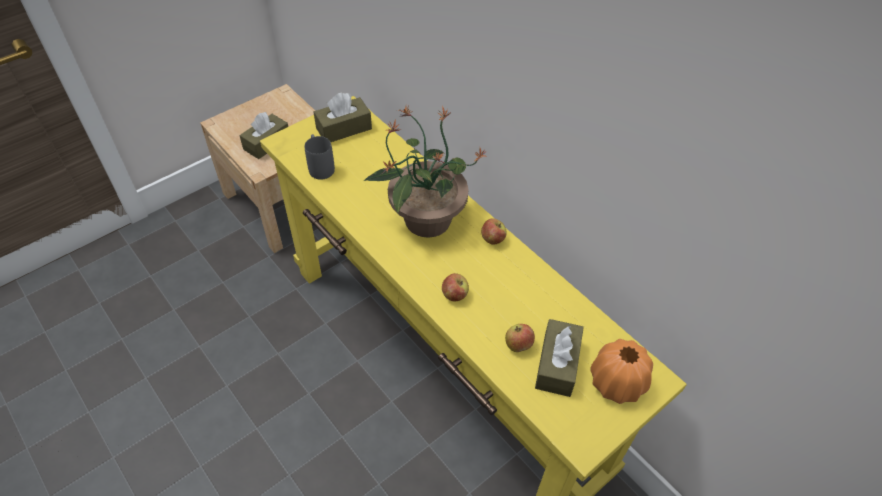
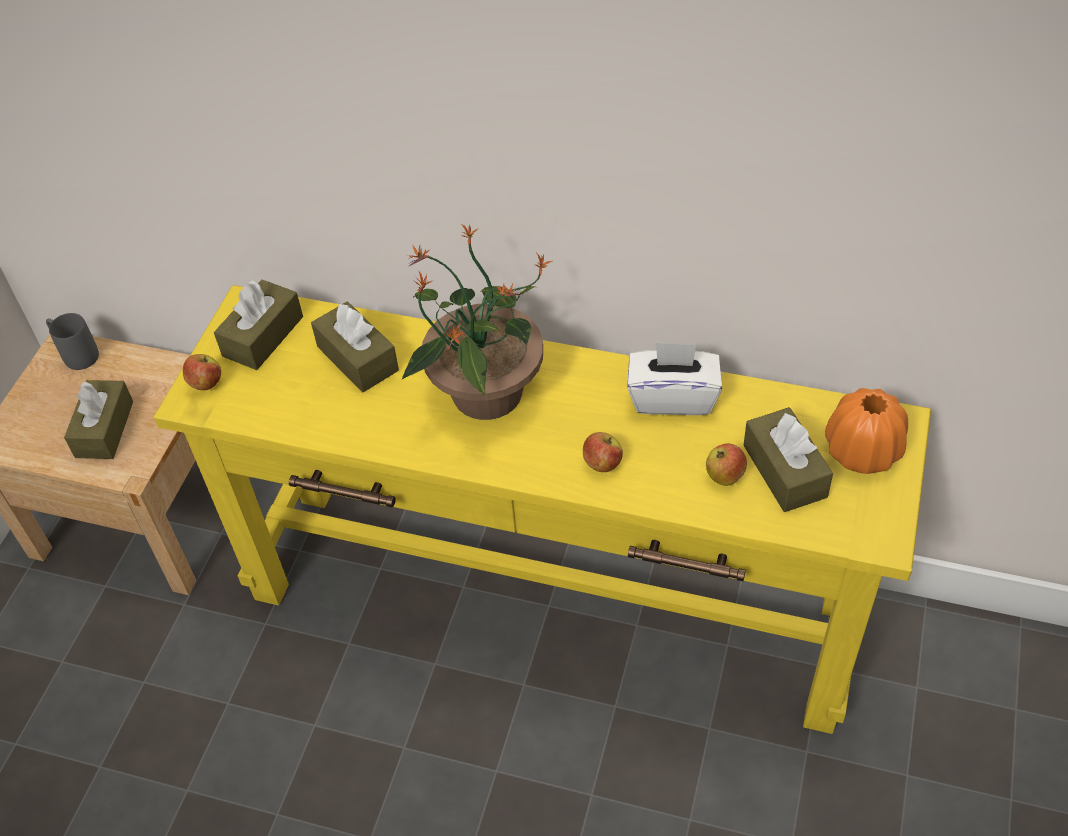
camera: 30 degrees left, 0 degrees up
grey mug [304,134,335,180] -> grey mug moved to [46,313,99,370]
apple [481,218,507,245] -> apple moved to [183,354,221,390]
none -> brown tissue box [311,302,399,392]
none -> white tissue box [627,342,722,415]

